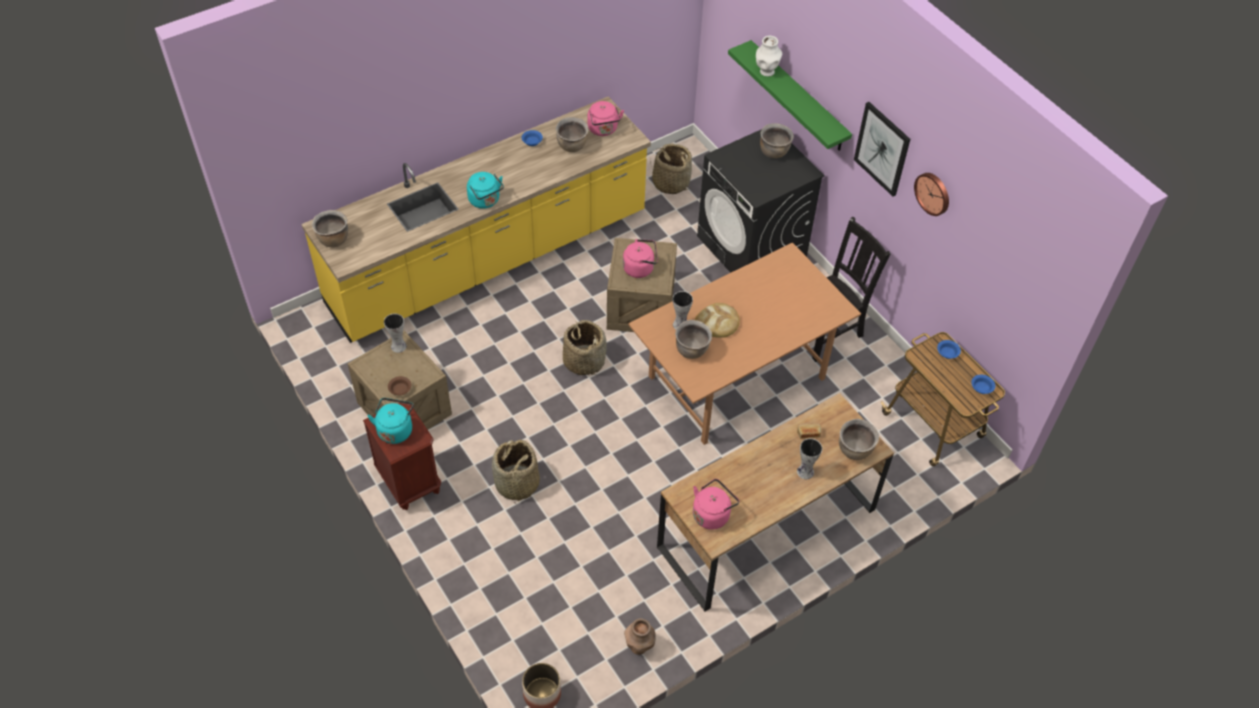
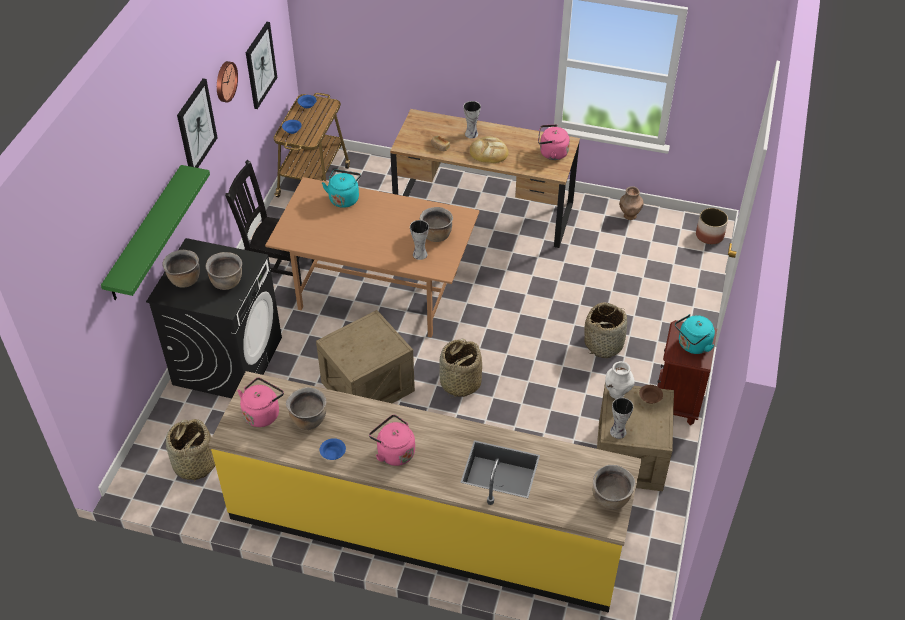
camera: 130 degrees left, 5 degrees down
turquoise kettle [467,172,504,209] -> turquoise kettle moved to [322,170,361,208]
pink kettle [623,239,658,278] -> pink kettle moved to [369,414,415,466]
bread [695,303,740,338] -> bread moved to [470,136,509,163]
white vase [756,36,782,76] -> white vase moved to [605,361,635,399]
brown cooking pot [839,419,879,460] -> brown cooking pot moved to [205,252,242,290]
none -> picture [246,22,277,109]

